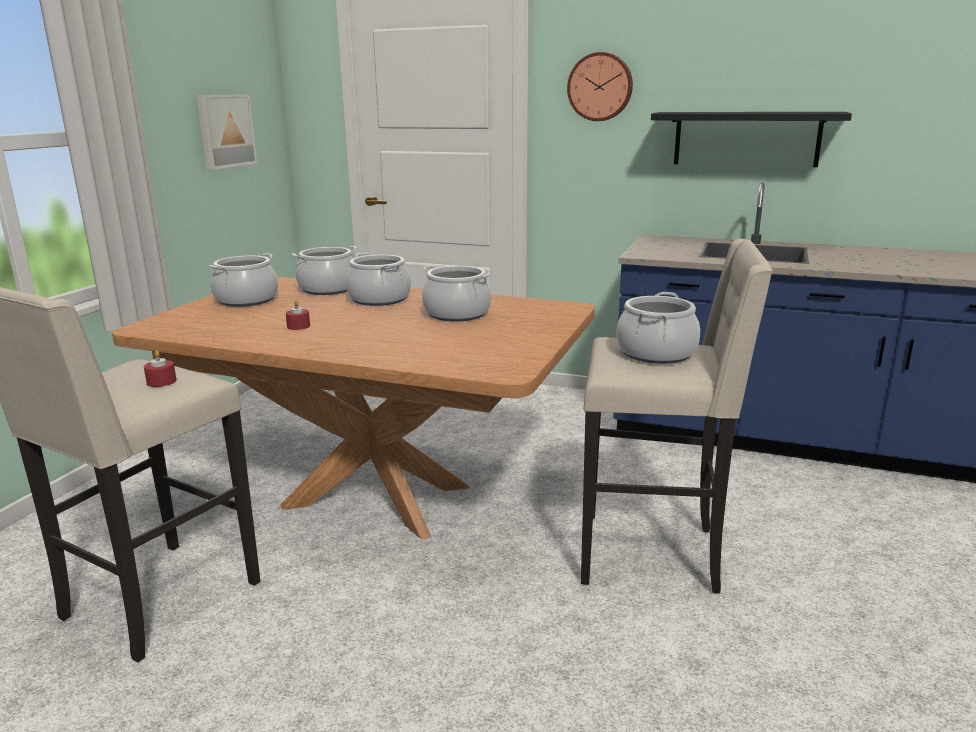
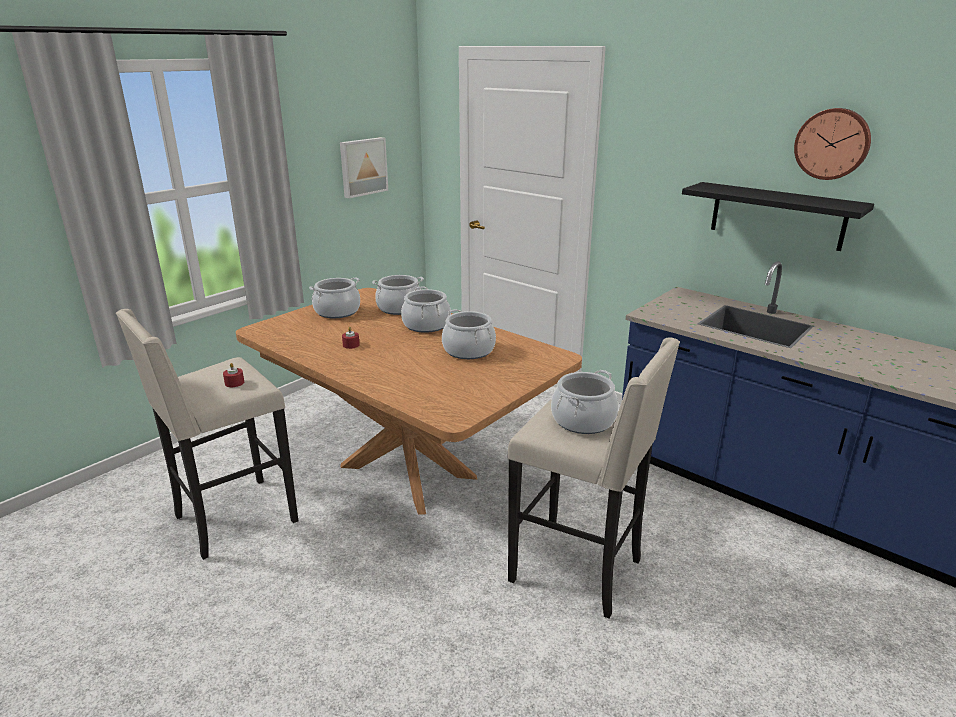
camera: 20 degrees right, 5 degrees up
wall clock [567,52,633,121] -> wall clock moved to [794,108,871,180]

